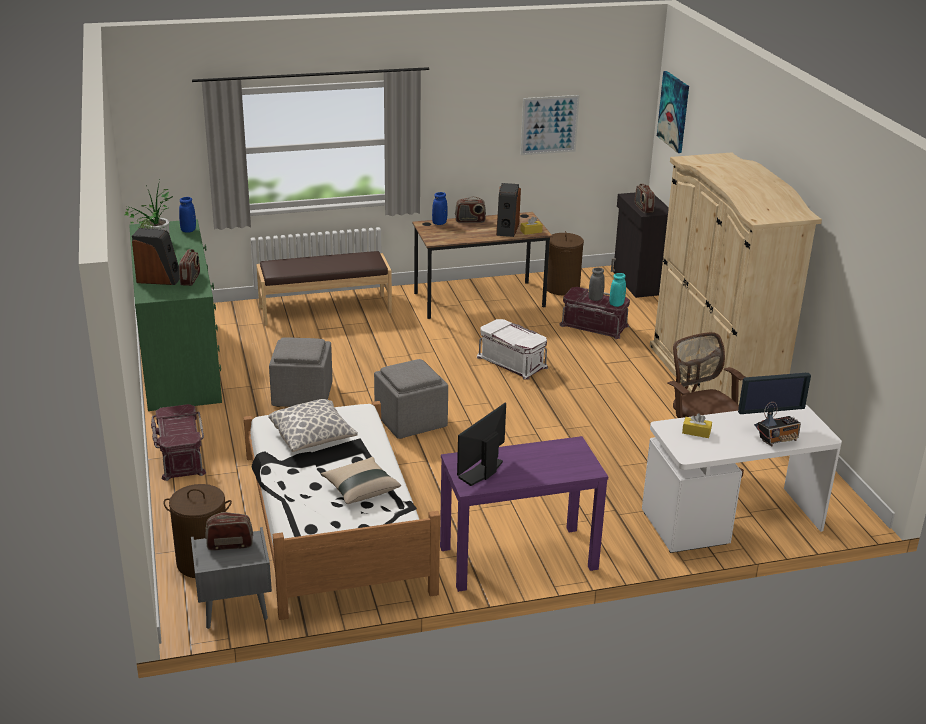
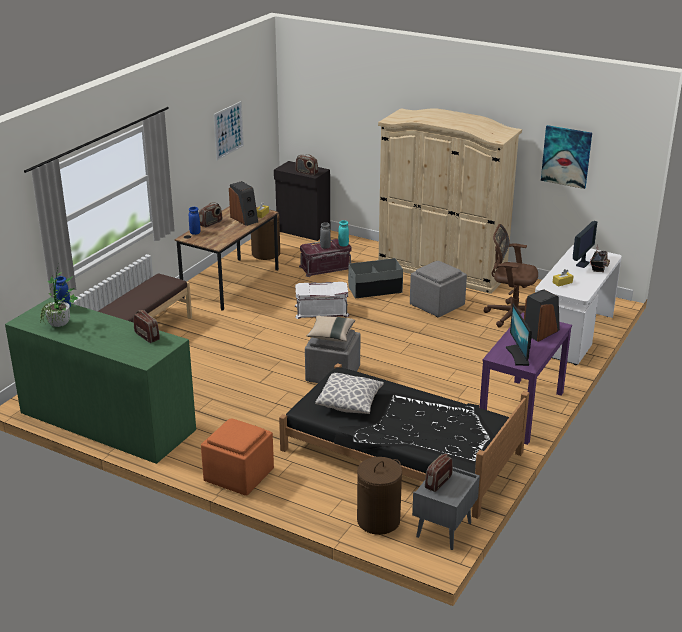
camera: 45 degrees left, 0 degrees up
speaker [132,228,180,285] -> speaker moved to [524,289,560,342]
red storage box [151,404,206,481] -> orange ottoman [201,419,274,496]
white bed [243,401,440,620] -> black bed [279,363,529,519]
grey ottoman [269,337,333,407] -> grey ottoman moved to [410,261,467,317]
beige pillow [321,457,401,504] -> beige pillow moved to [307,316,355,342]
picture [657,71,689,153] -> picture moved to [541,125,592,189]
none -> grey storage box [348,258,403,299]

